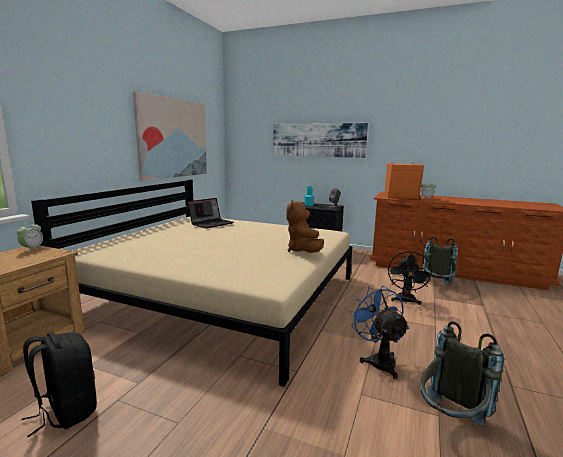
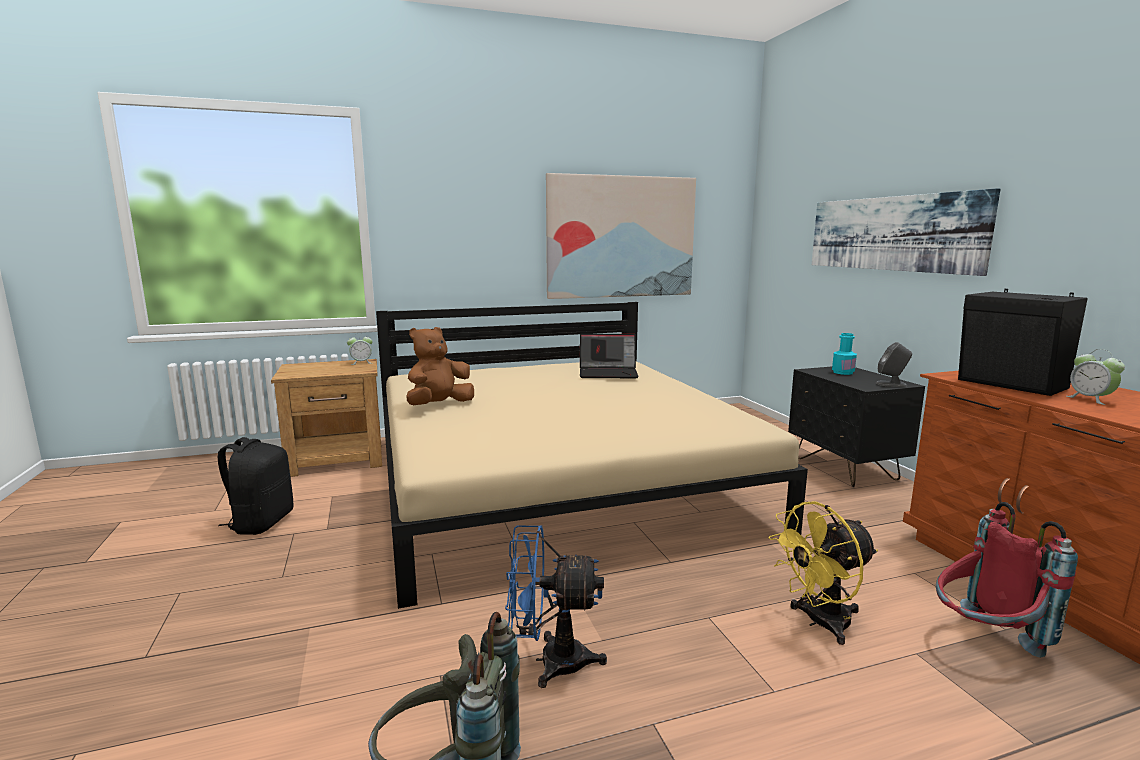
camera: 50 degrees right, 0 degrees up
brown plush toy [286,200,324,253] -> brown plush toy moved to [407,327,474,405]
blue fan [349,286,409,379] -> blue fan turned 120 degrees counterclockwise [505,525,607,688]
orange speaker [384,162,424,199] -> black speaker [958,289,1088,396]
black fan [388,251,433,305] -> yellow fan [769,501,878,645]
grey backpack [422,237,458,286] -> red backpack [936,502,1078,658]

